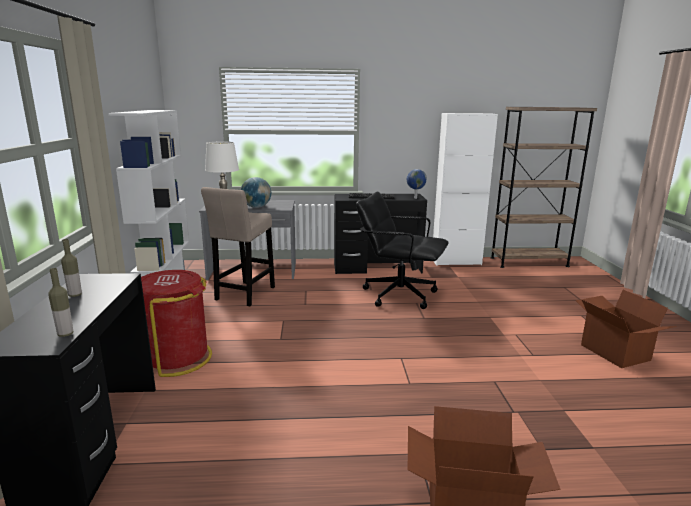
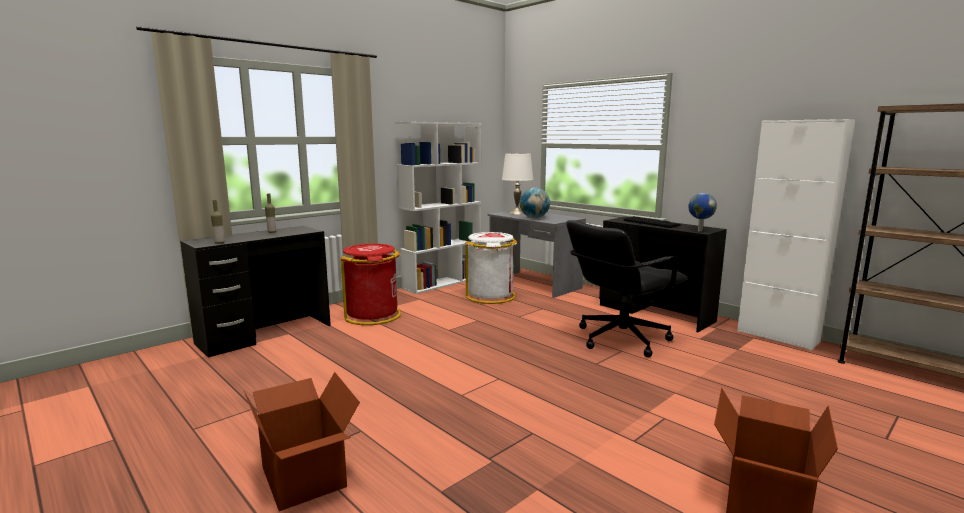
camera: 50 degrees right, 5 degrees down
beige stool [201,187,275,306] -> white trash can [465,232,517,304]
black office chair [356,191,449,309] -> black office chair turned 105 degrees counterclockwise [566,220,688,357]

